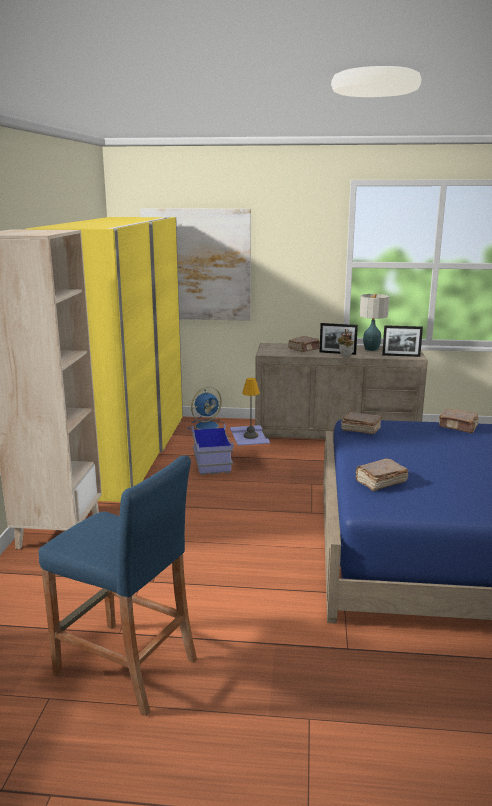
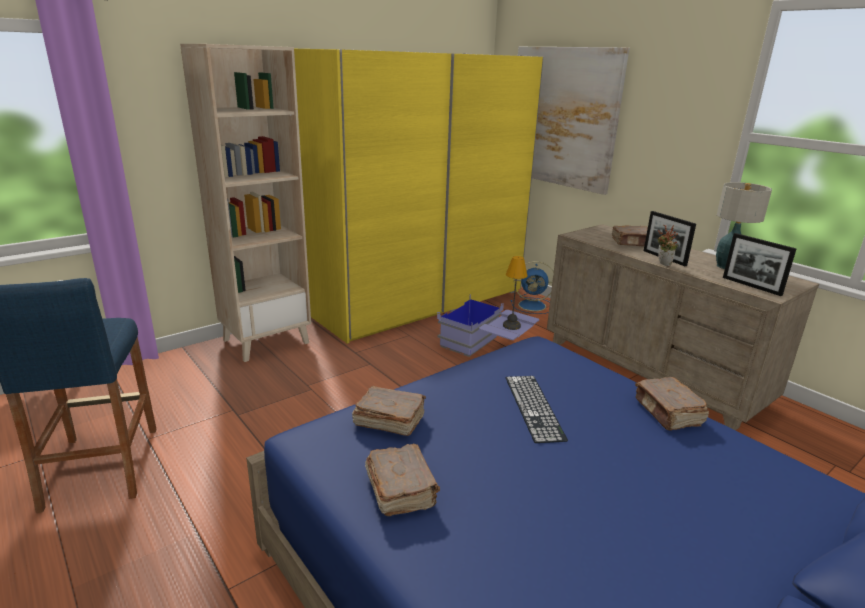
camera: 45 degrees right, 5 degrees up
brown book [341,412,382,434] -> brown book moved to [365,443,440,516]
none -> keyboard [505,376,568,443]

